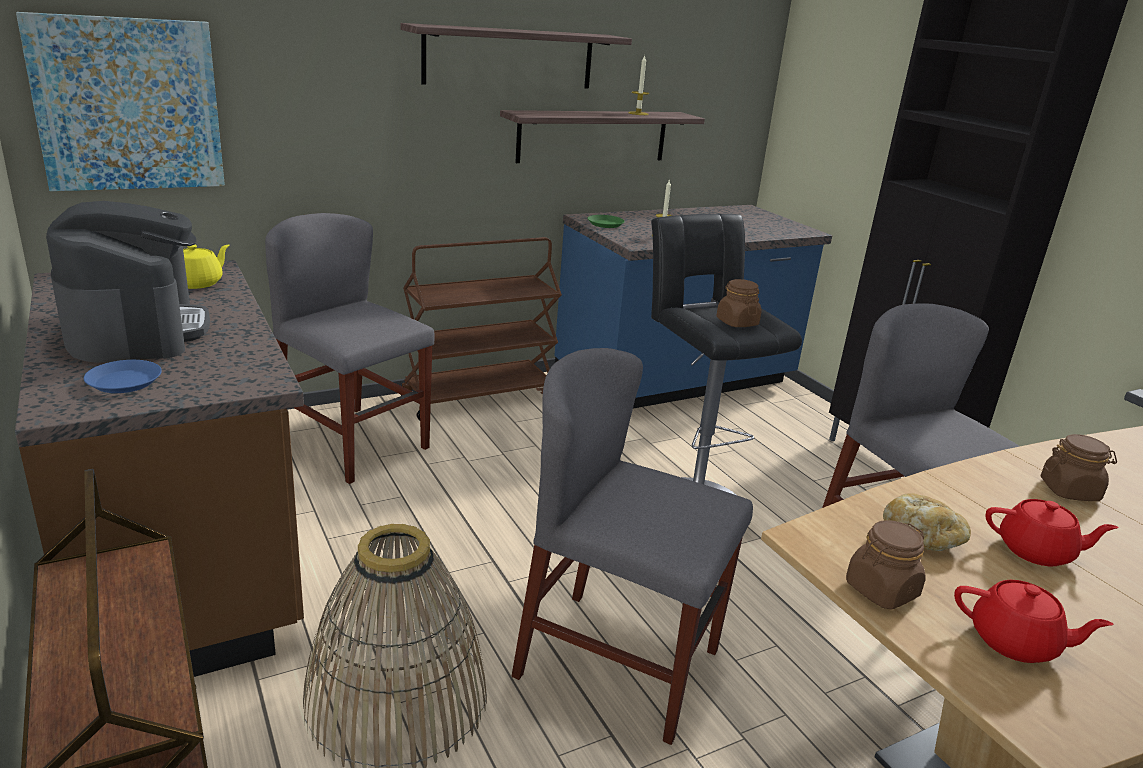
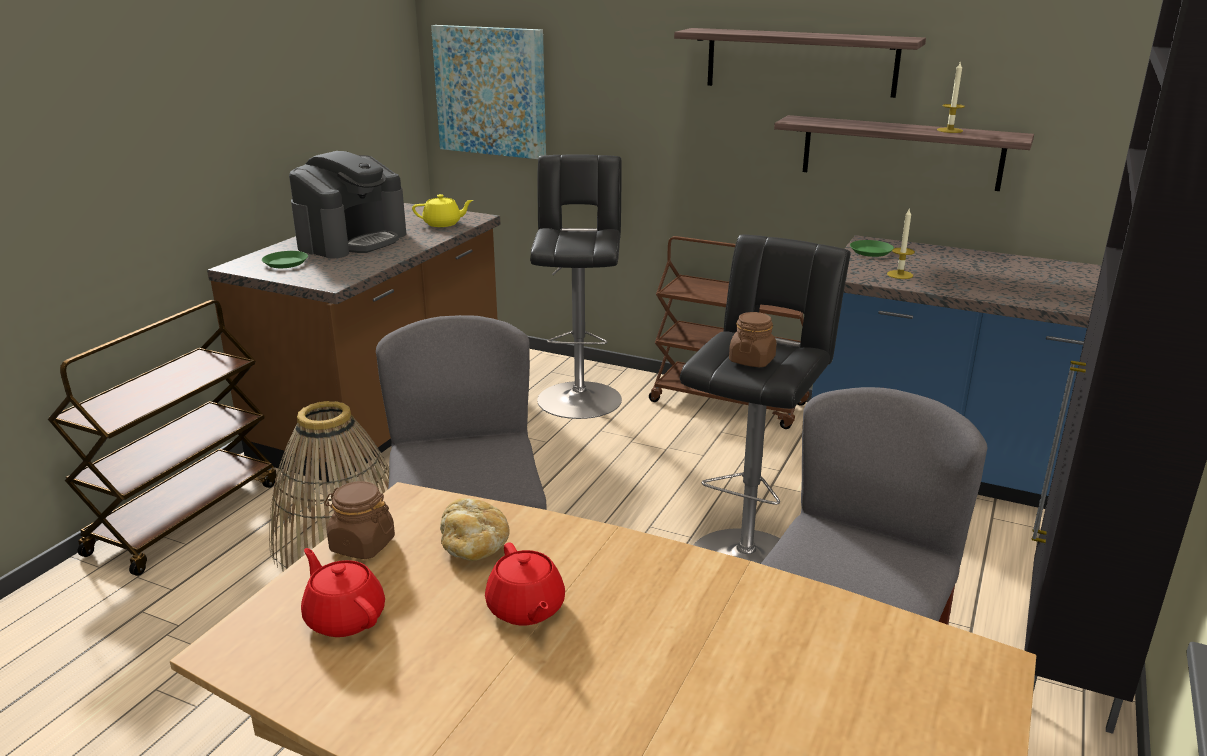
camera: 55 degrees right, 0 degrees up
blue plate [84,360,162,393] -> green plate [262,251,308,268]
grey chair [265,213,435,484] -> black stool [530,154,622,419]
red teapot [954,580,1113,663] -> red teapot turned 150 degrees clockwise [301,548,385,637]
brown jar [1041,434,1117,501] -> none

